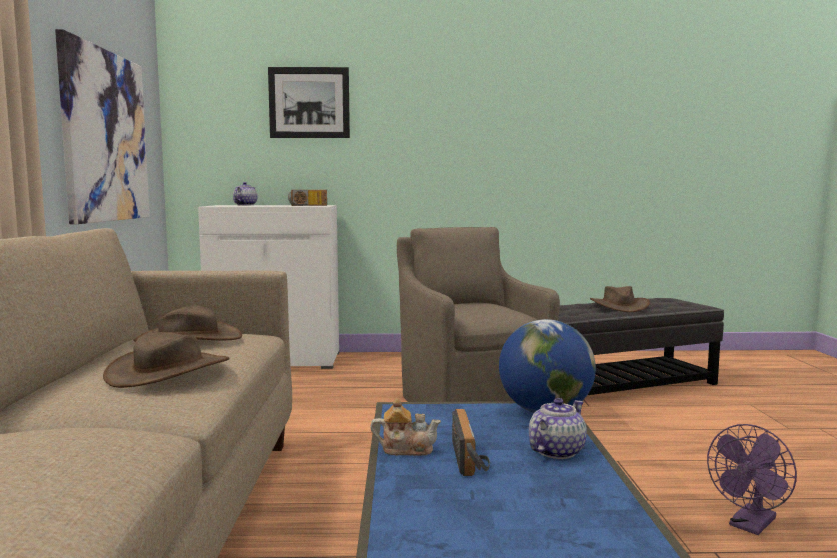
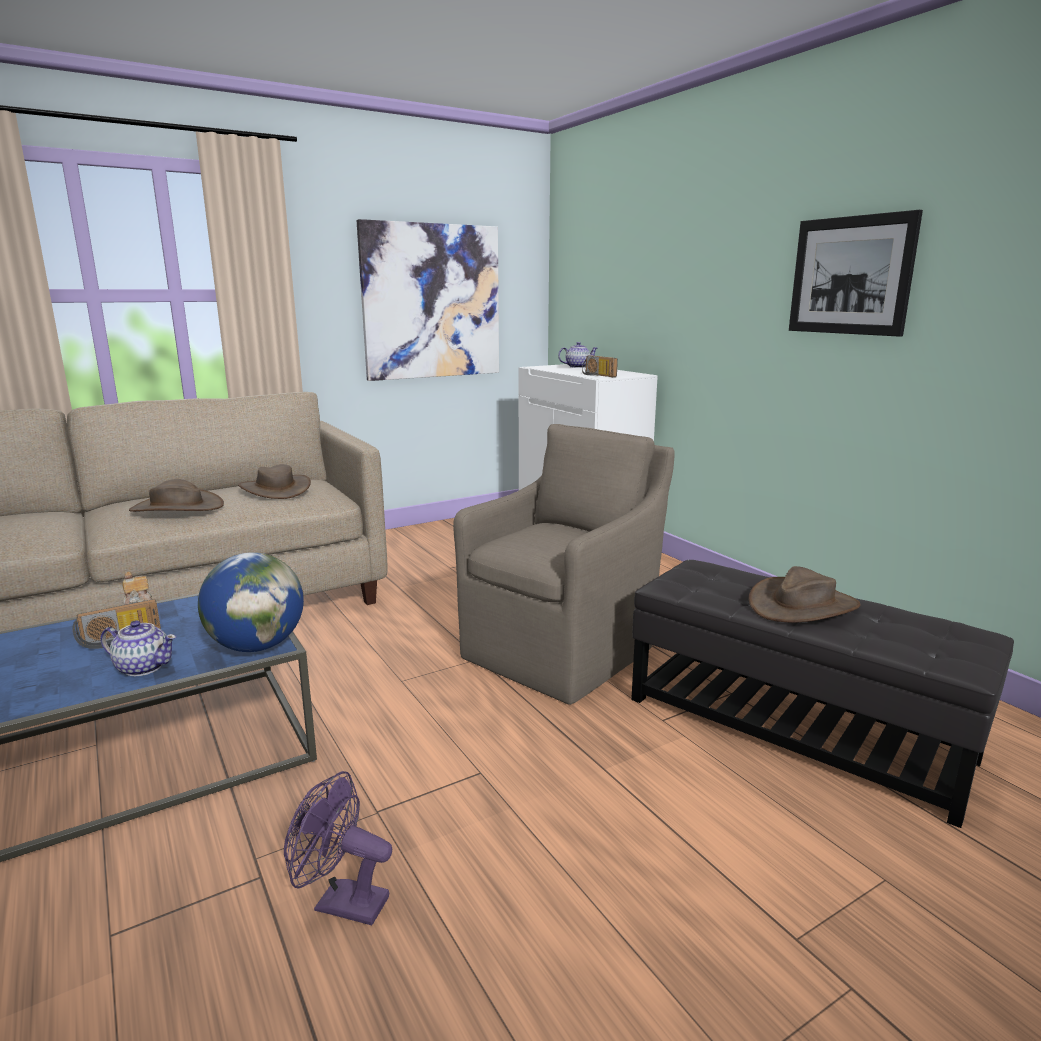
camera: 60 degrees right, 10 degrees up
picture [268,67,350,138] -> picture moved to [789,210,923,337]

